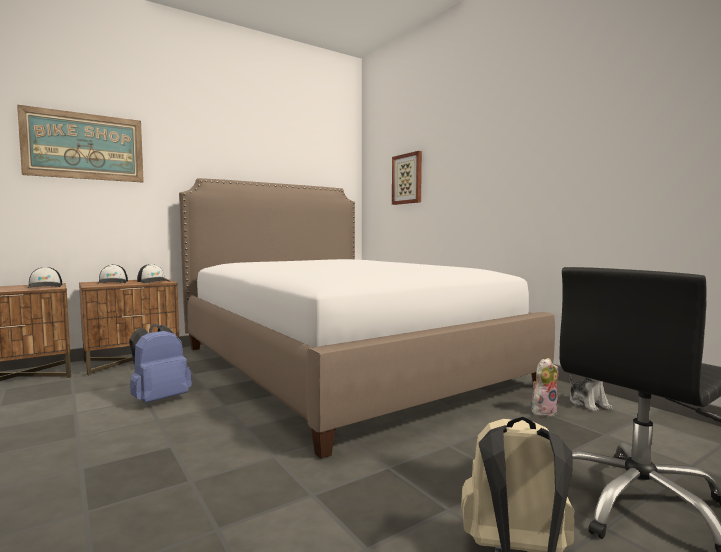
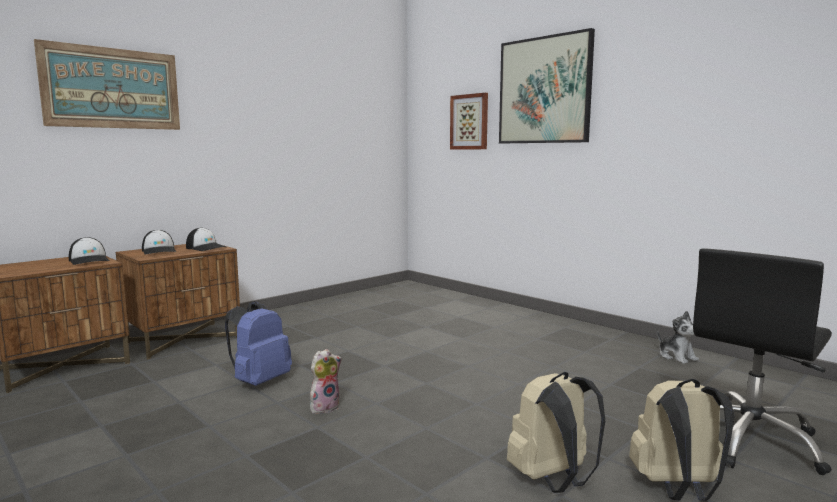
camera: 10 degrees left, 5 degrees up
bed [179,178,555,459] -> none
plush toy [531,358,559,417] -> plush toy moved to [310,349,342,414]
none -> picture [499,28,595,143]
none -> beige backpack [507,372,605,493]

